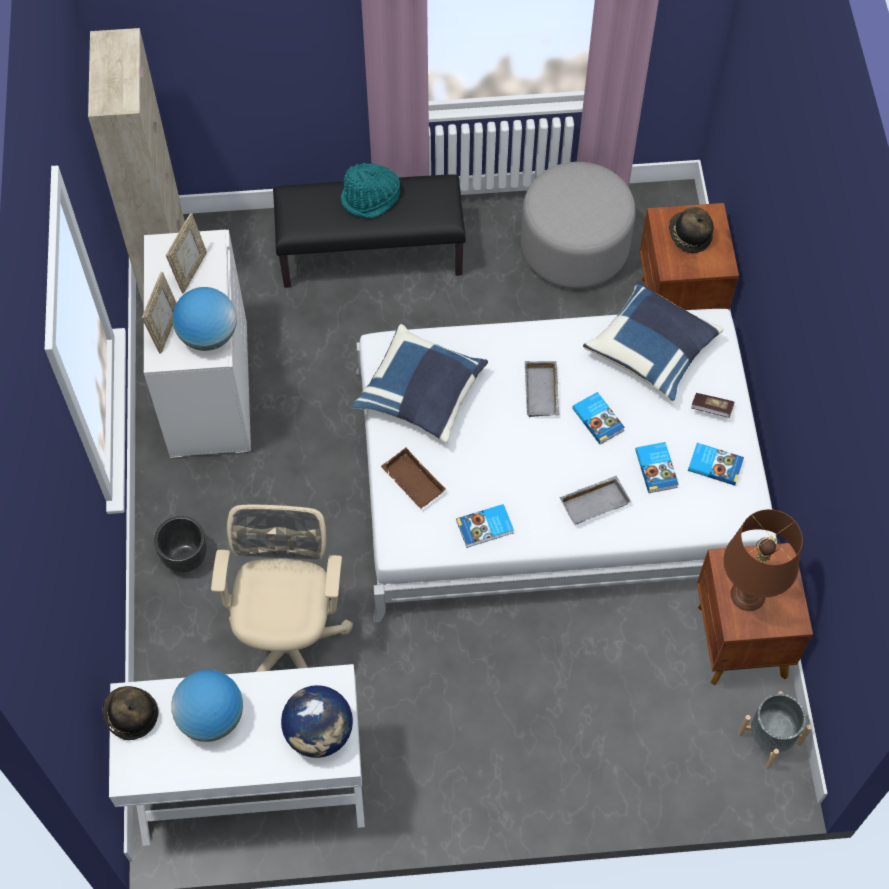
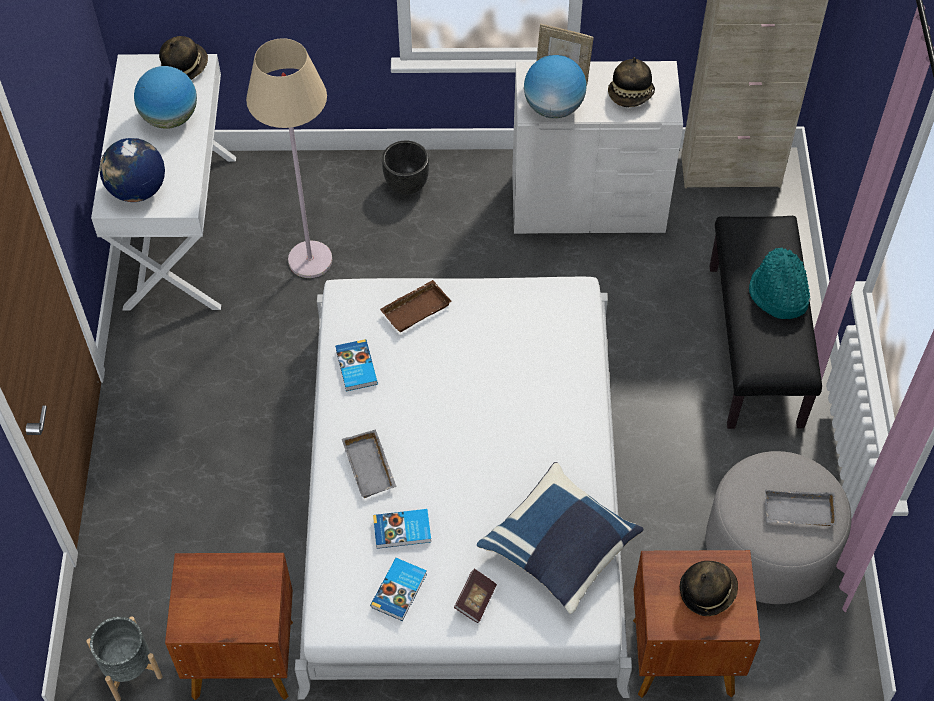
camera: 95 degrees right, 5 degrees down
picture frame [166,213,207,294] -> hat [608,57,655,107]
beige office chair [211,505,353,672] -> beige floor lamp [246,38,332,278]
blue pillow [352,324,488,443] -> none
grey tray [525,361,559,417] -> grey tray moved to [765,490,837,526]
book [572,392,625,444] -> none
brown table lamp [723,509,803,611] -> none

